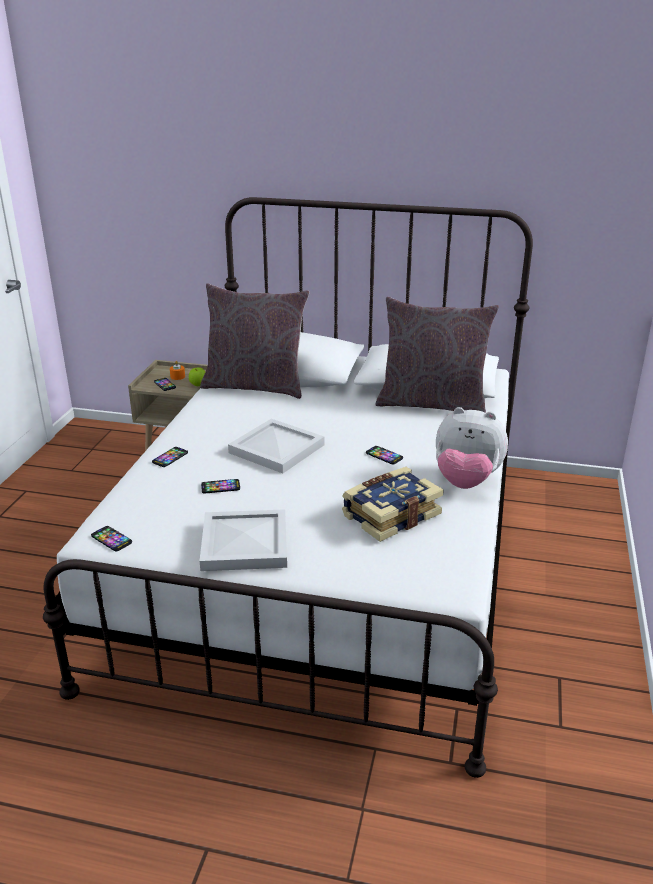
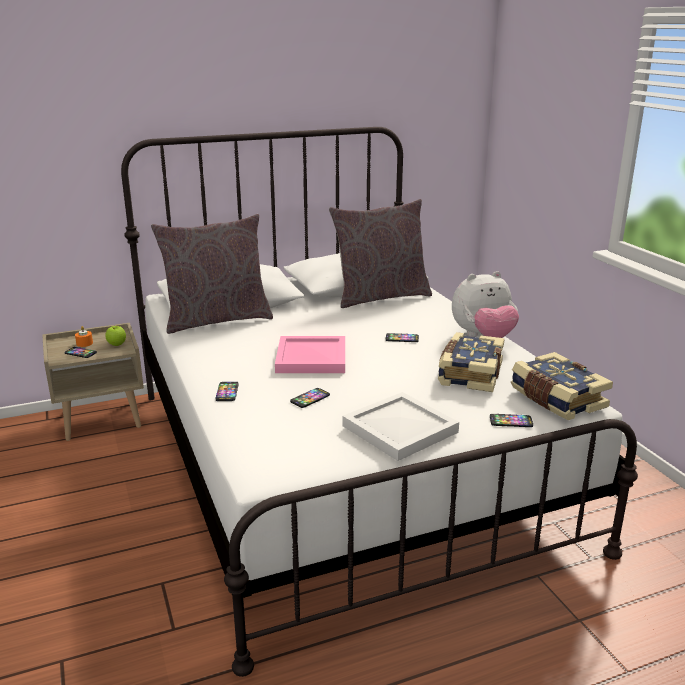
camera: 35 degrees left, 5 degrees down
phone [91,526,132,551] -> phone moved to [490,414,533,427]
white tray [228,419,324,473] -> pink tray [275,336,345,373]
none -> book [511,352,613,420]

